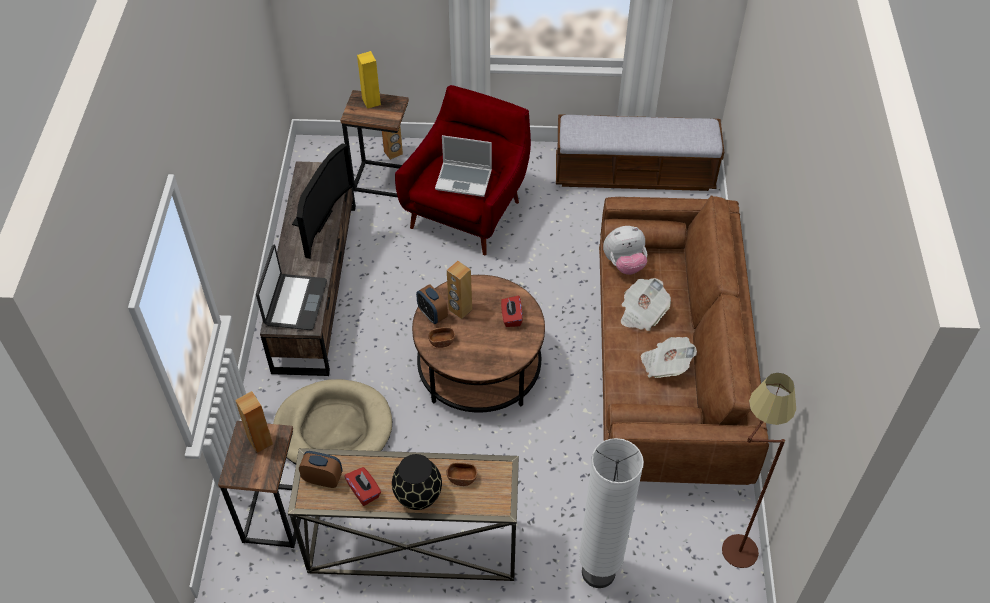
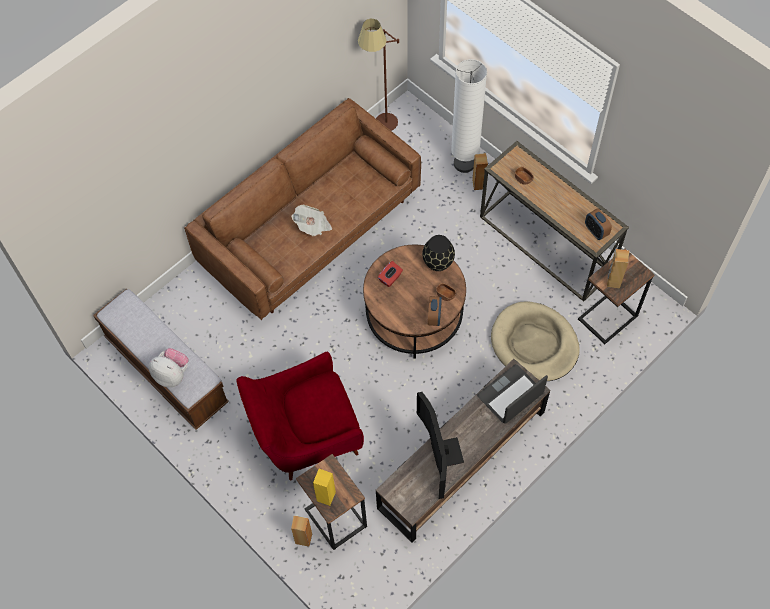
camera: 135 degrees left, 10 degrees up
television [292,143,353,259] -> television turned 75 degrees counterclockwise [417,392,464,499]
red tissue box [345,467,381,506] -> none
black vase [392,454,442,510] -> black vase moved to [422,235,455,271]
laptop [435,135,492,197] -> none
brown speaker [447,261,472,319] -> brown speaker moved to [472,153,488,190]
plush toy [603,226,647,275] -> plush toy moved to [149,348,189,387]
newspaper [640,337,697,378] -> none

